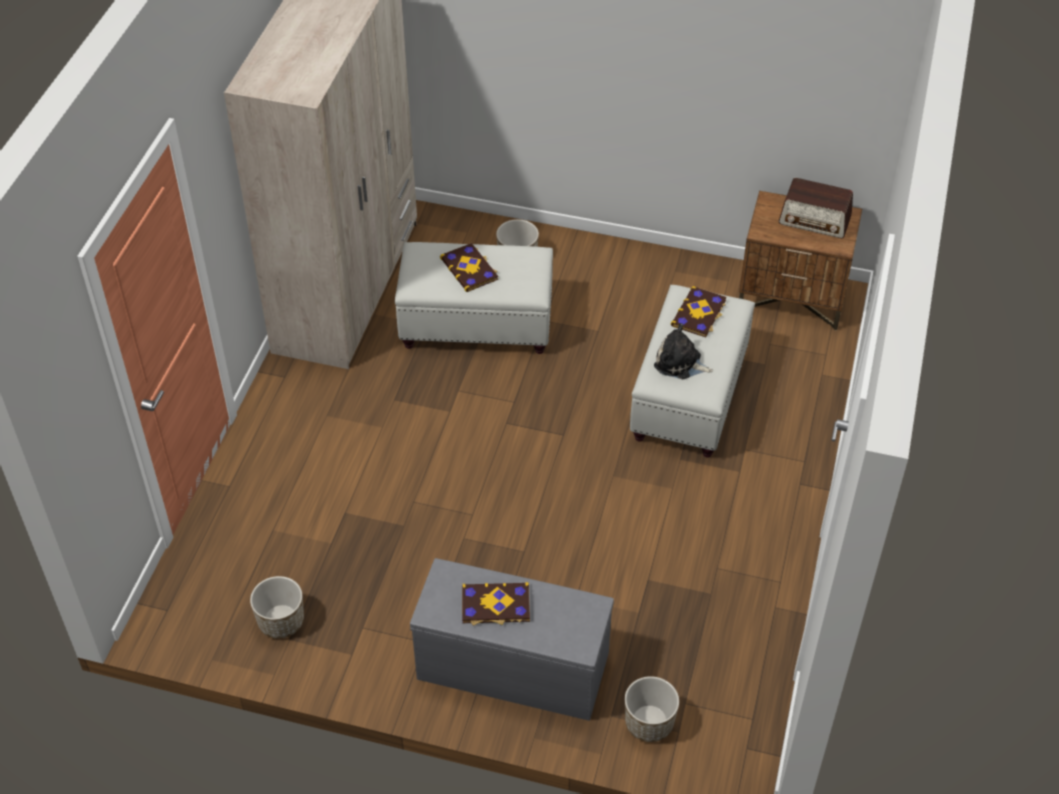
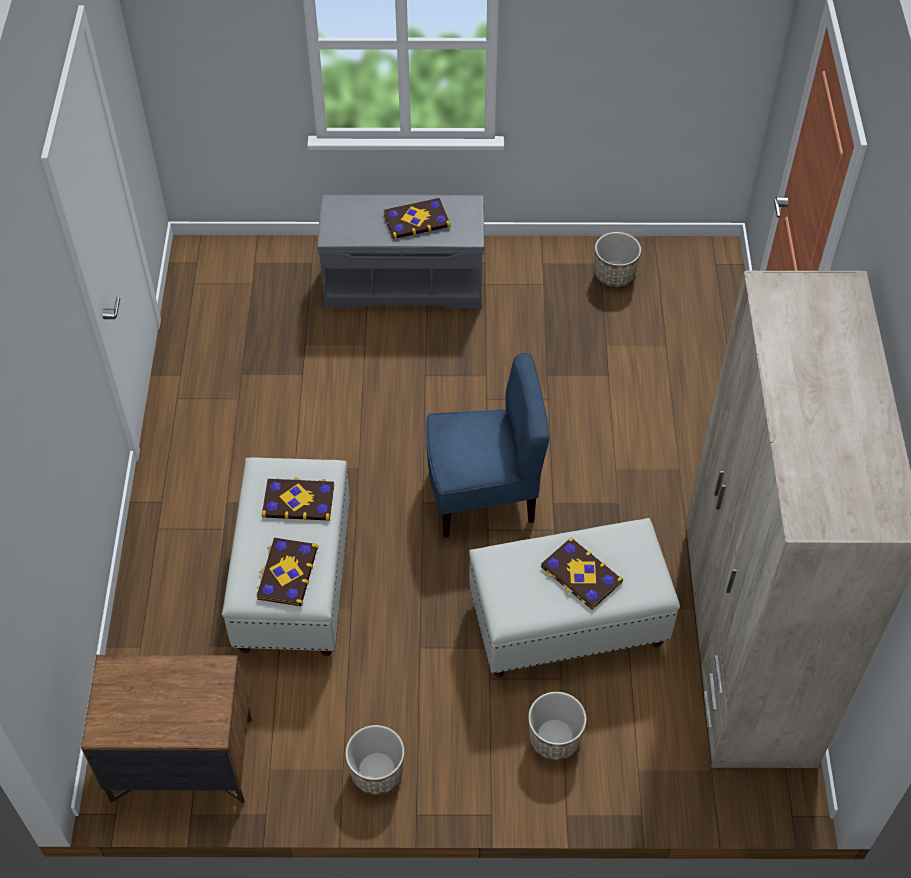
camera: 165 degrees right, 5 degrees up
planter [625,676,679,742] -> planter moved to [345,725,404,795]
plush toy [654,323,713,379] -> book [262,477,334,521]
radio [779,178,853,238] -> none
none -> blue chair [426,353,549,538]

